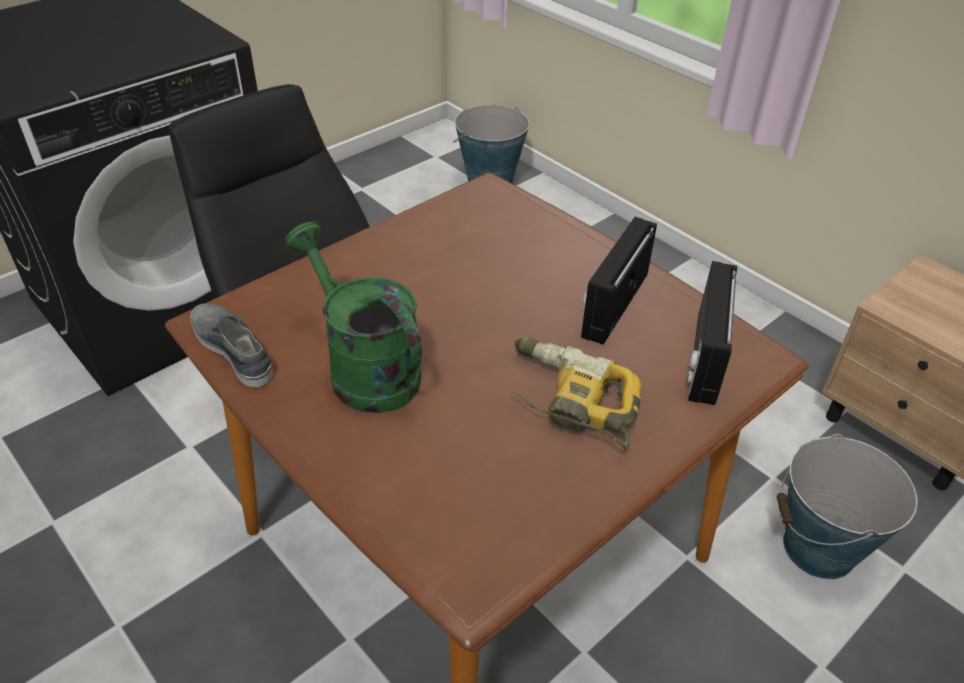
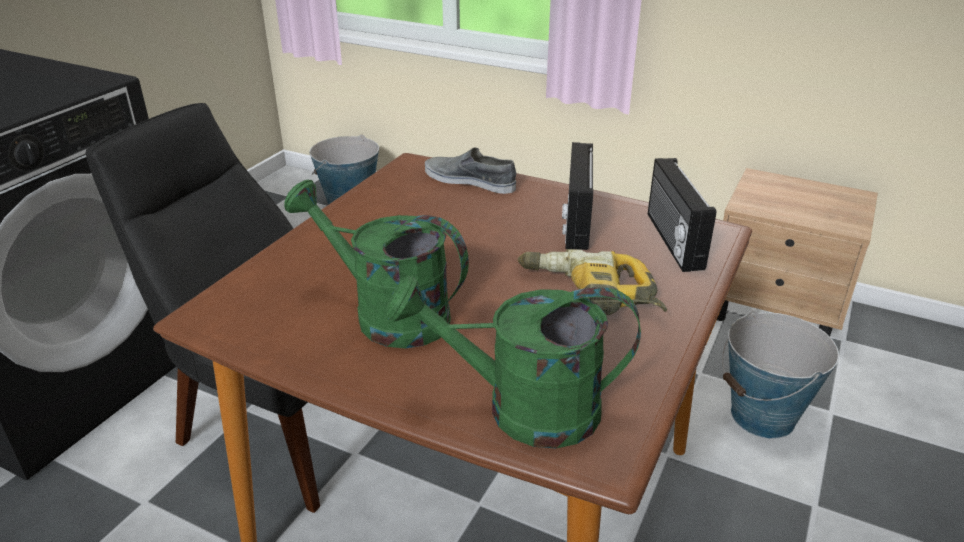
camera: 20 degrees left, 10 degrees down
grey shoe [190,304,273,387] -> grey shoe moved to [425,148,516,194]
none -> green watering can [386,275,641,448]

